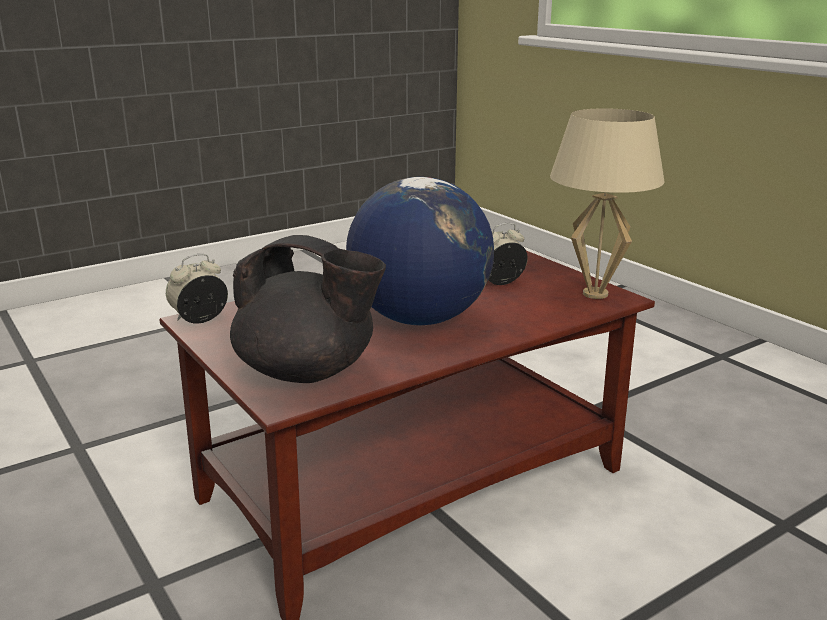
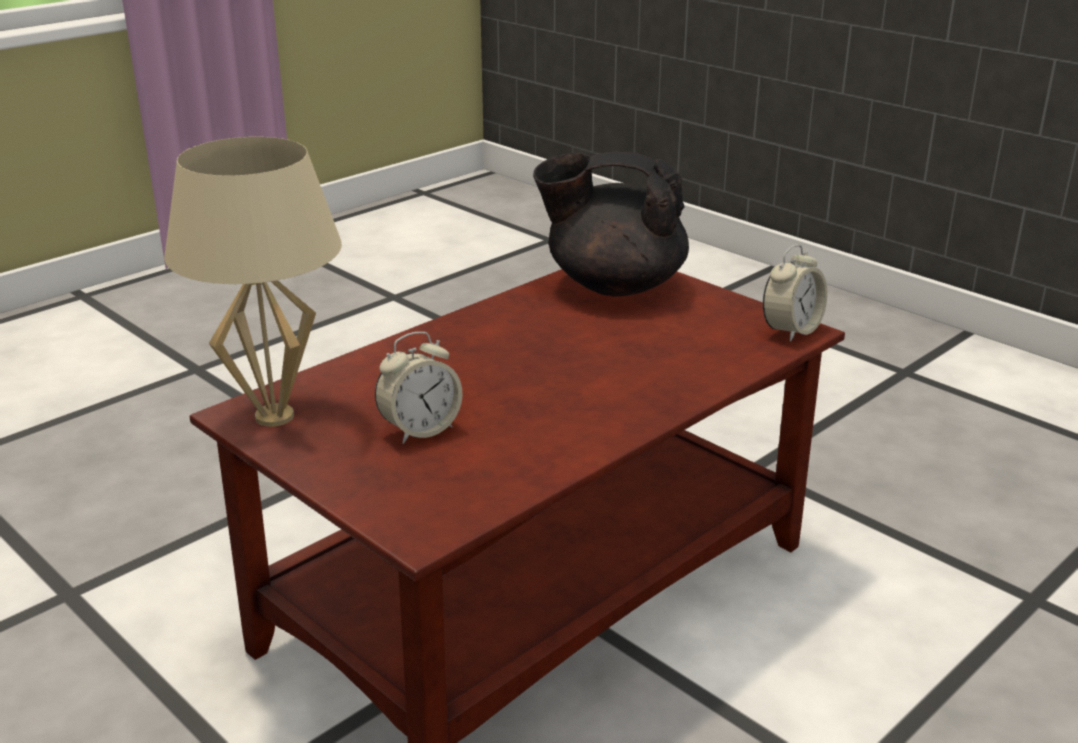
camera: 170 degrees right, 5 degrees up
globe [346,177,494,325] -> none

